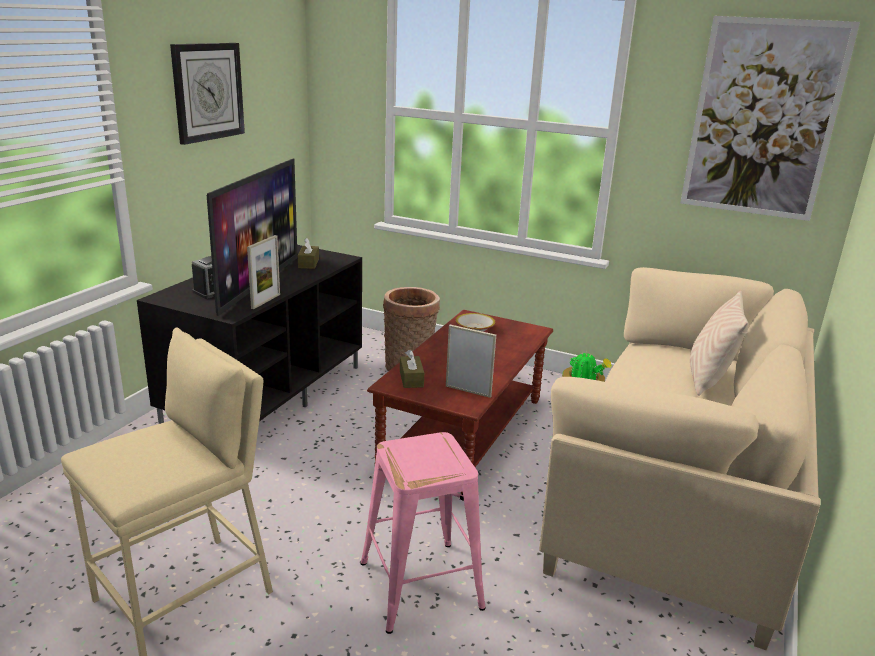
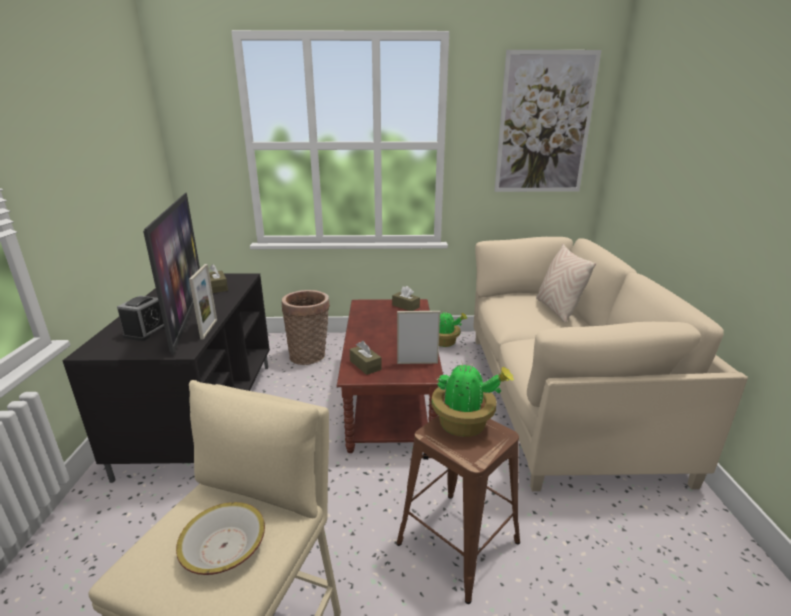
camera: 25 degrees left, 0 degrees up
wall clock [170,43,245,145] -> none
pink stool [360,432,486,634] -> brown stool [396,415,520,604]
bowl [455,313,496,332] -> bowl moved to [176,502,265,575]
none -> brown tissue box [392,286,420,311]
none -> potted plant [431,362,514,437]

